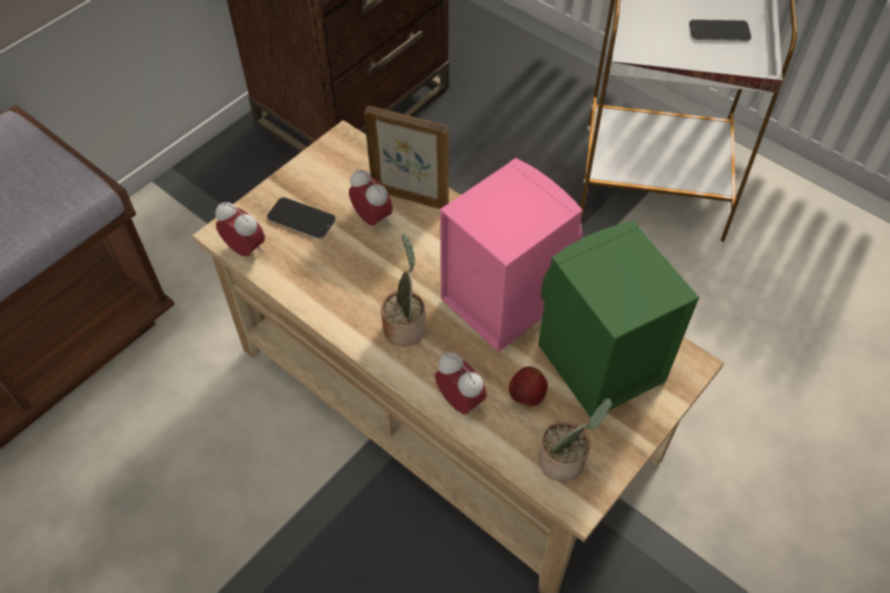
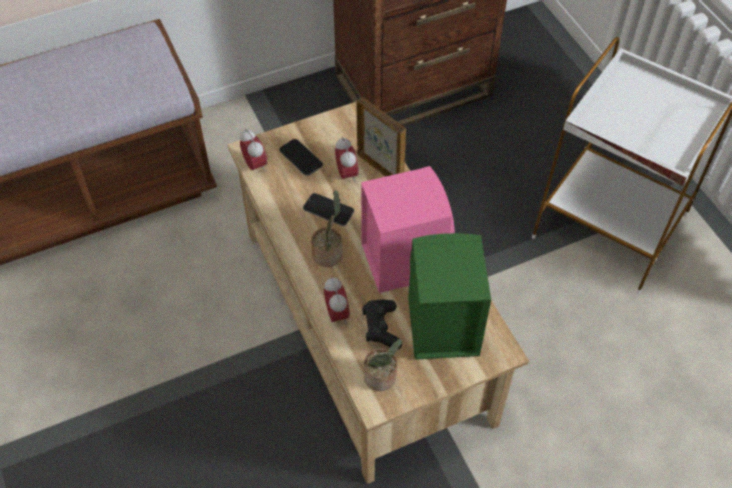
camera: 25 degrees right, 0 degrees up
apple [509,367,548,406] -> black game controller [362,299,402,350]
phone [689,20,751,41] -> phone moved to [303,193,354,226]

